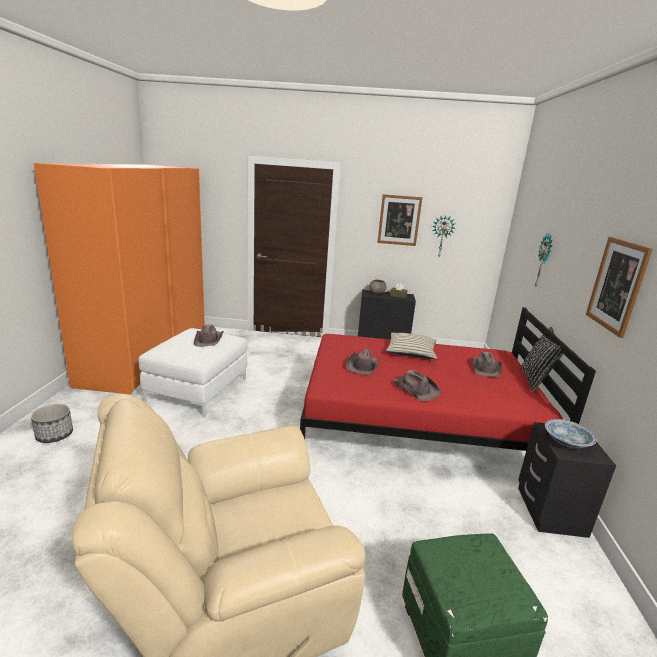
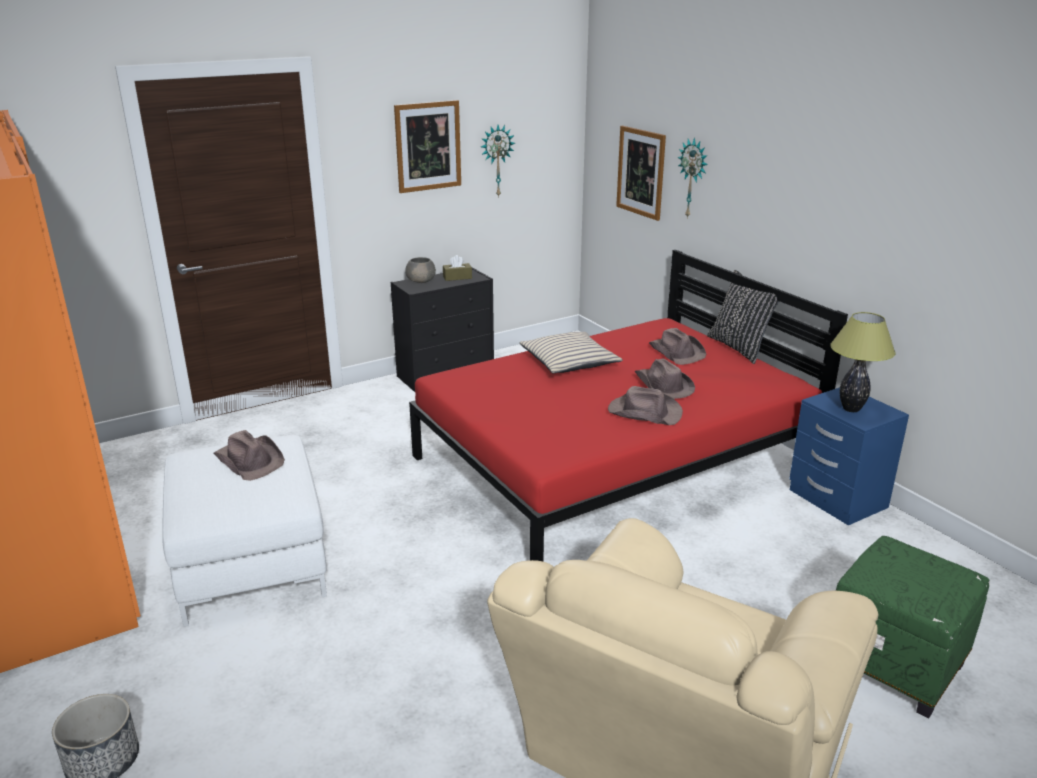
camera: 35 degrees left, 5 degrees up
brown hat [346,348,379,375] -> brown hat moved to [634,358,695,399]
black nightstand [518,422,616,538] -> blue nightstand [789,387,909,525]
bowl [545,419,597,449] -> table lamp [830,312,895,412]
picture [586,237,653,338] -> picture moved to [616,126,666,221]

